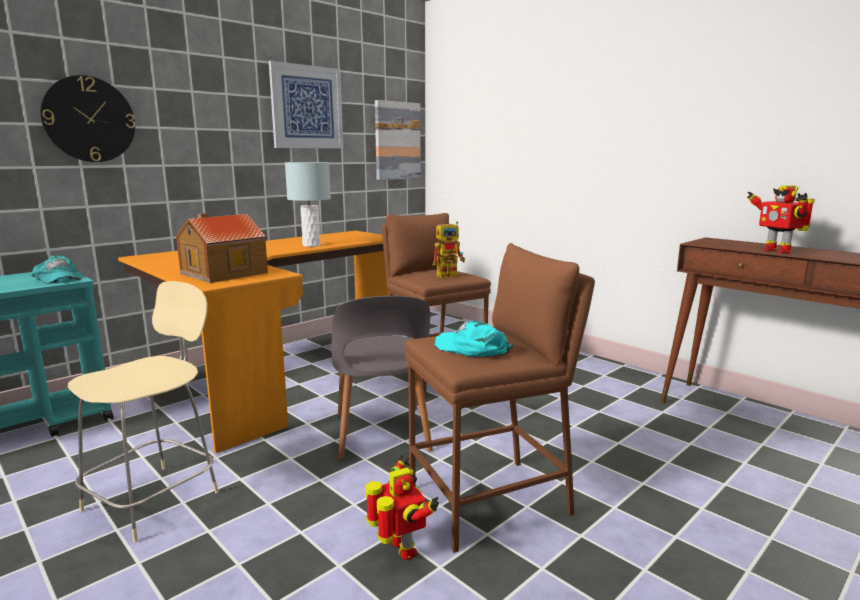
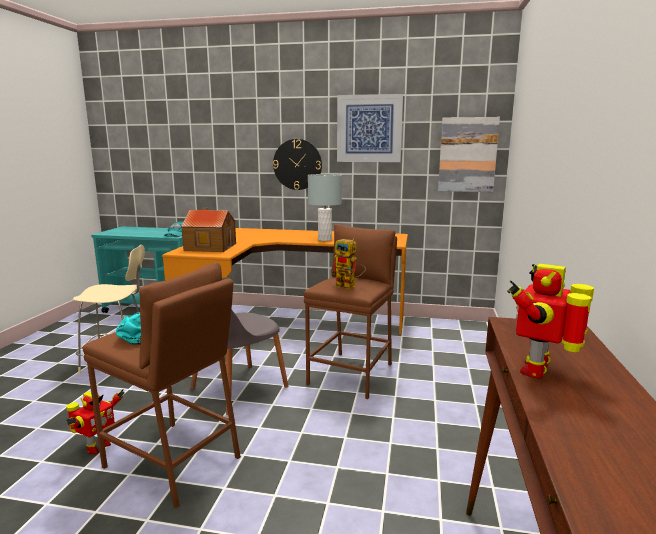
camera: 55 degrees right, 0 degrees up
wall clock [40,75,135,162] -> wall clock moved to [273,139,322,190]

